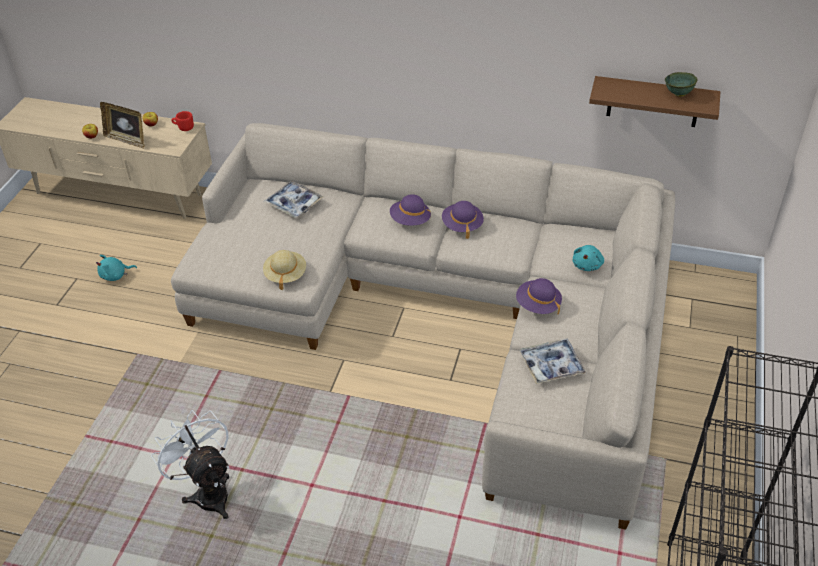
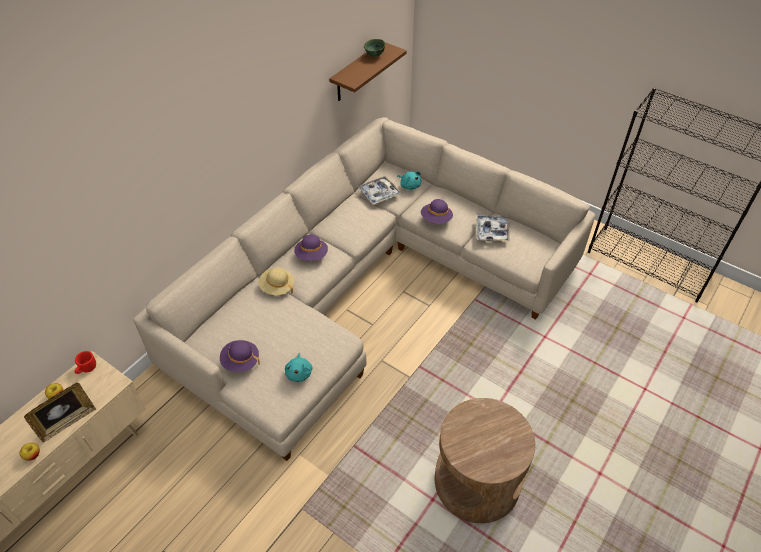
camera: 70 degrees left, 5 degrees up
turquoise plush toy [96,255,137,281] -> turquoise plush toy moved to [285,353,313,382]
white fan [151,410,229,519] -> brown side table [435,398,535,523]
beige hat [263,250,306,290] -> beige hat moved to [259,267,294,295]
tray [264,181,324,217] -> tray moved to [358,176,401,205]
purple hat [442,201,484,239] -> purple hat moved to [220,340,260,372]

